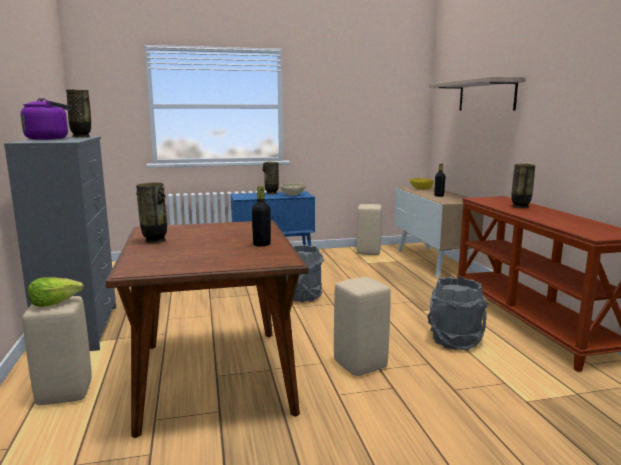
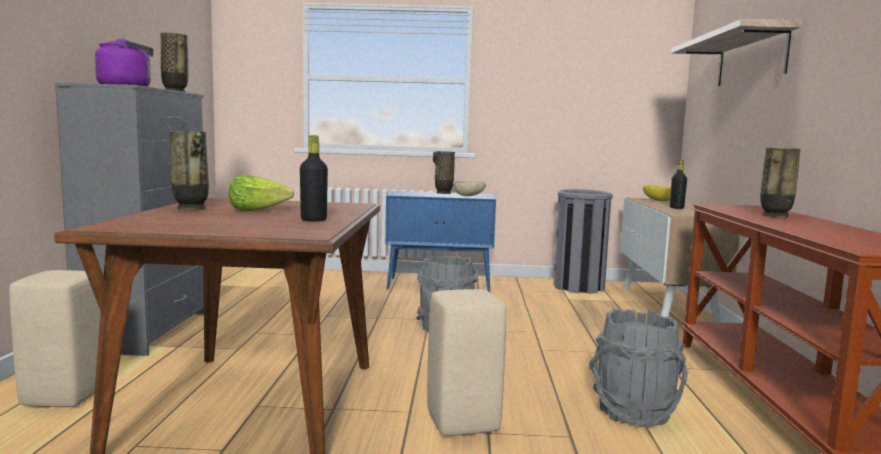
camera: 15 degrees right, 5 degrees down
lettuce [28,277,84,307] -> lettuce moved to [229,175,294,211]
beige stool [356,204,382,255] -> grey trash can [553,189,613,294]

